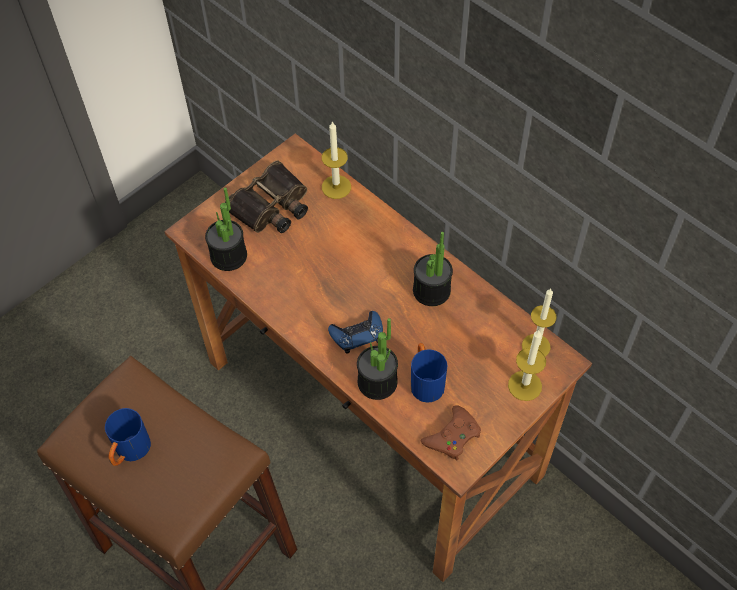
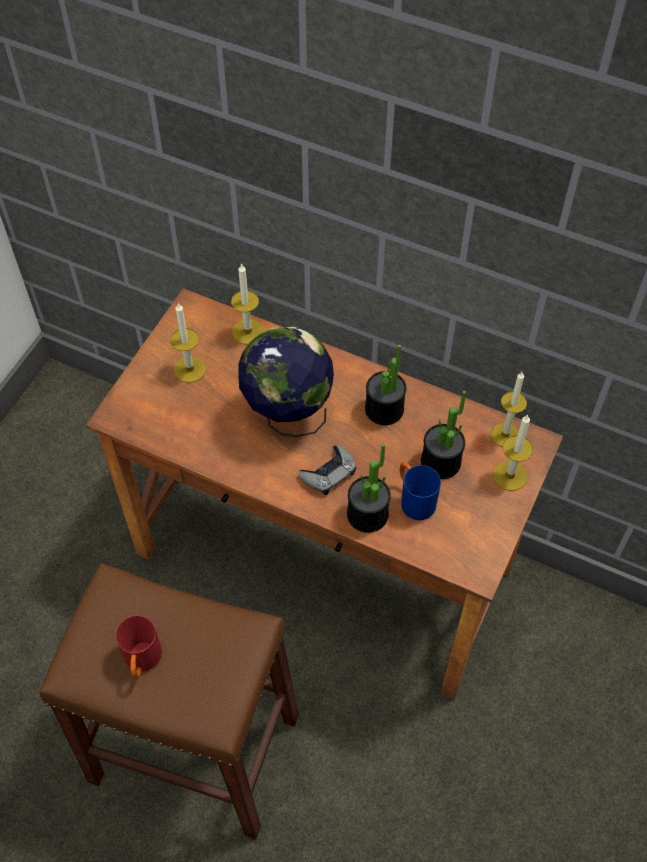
camera: 20 degrees left, 0 degrees up
blue mug [105,408,151,466] -> red mug [116,615,162,680]
potted plant [205,187,247,271] -> potted plant moved to [421,391,466,479]
binoculars [224,160,308,233] -> candle [170,303,206,383]
blue game controller [328,311,383,353] -> grey game controller [298,445,356,495]
brown game controller [421,405,481,461] -> none
none -> globe [238,327,334,437]

